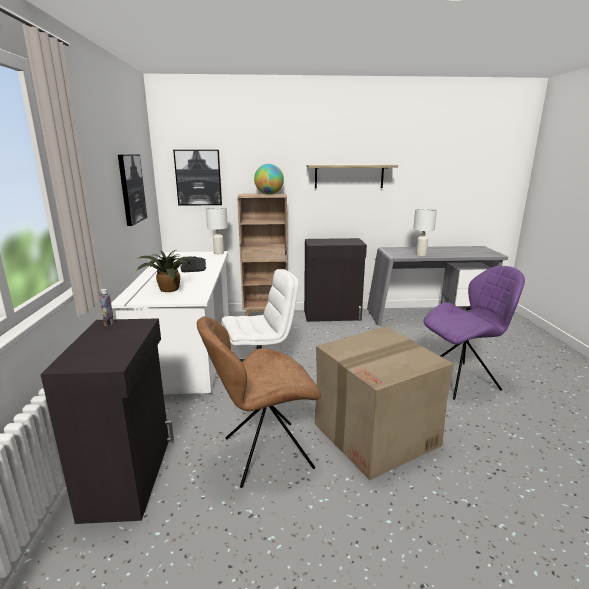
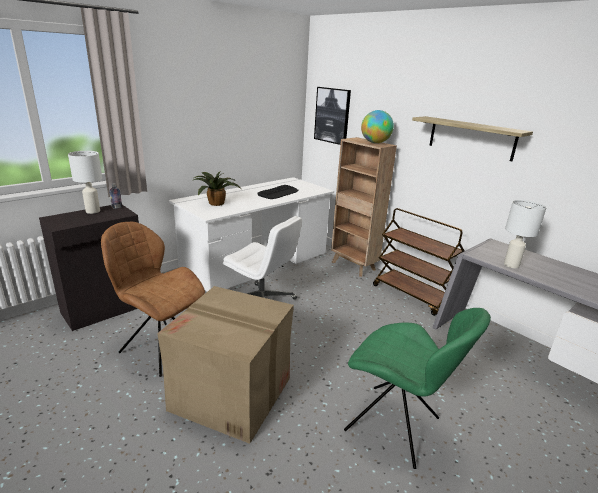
camera: 50 degrees right, 5 degrees up
picture [118,154,147,226] -> none
white table lamp [206,207,228,254] -> white table lamp moved to [68,151,102,214]
black cabinet [304,238,367,322] -> brown cart [373,208,465,316]
purple chair [423,266,525,400] -> green chair [344,308,491,469]

